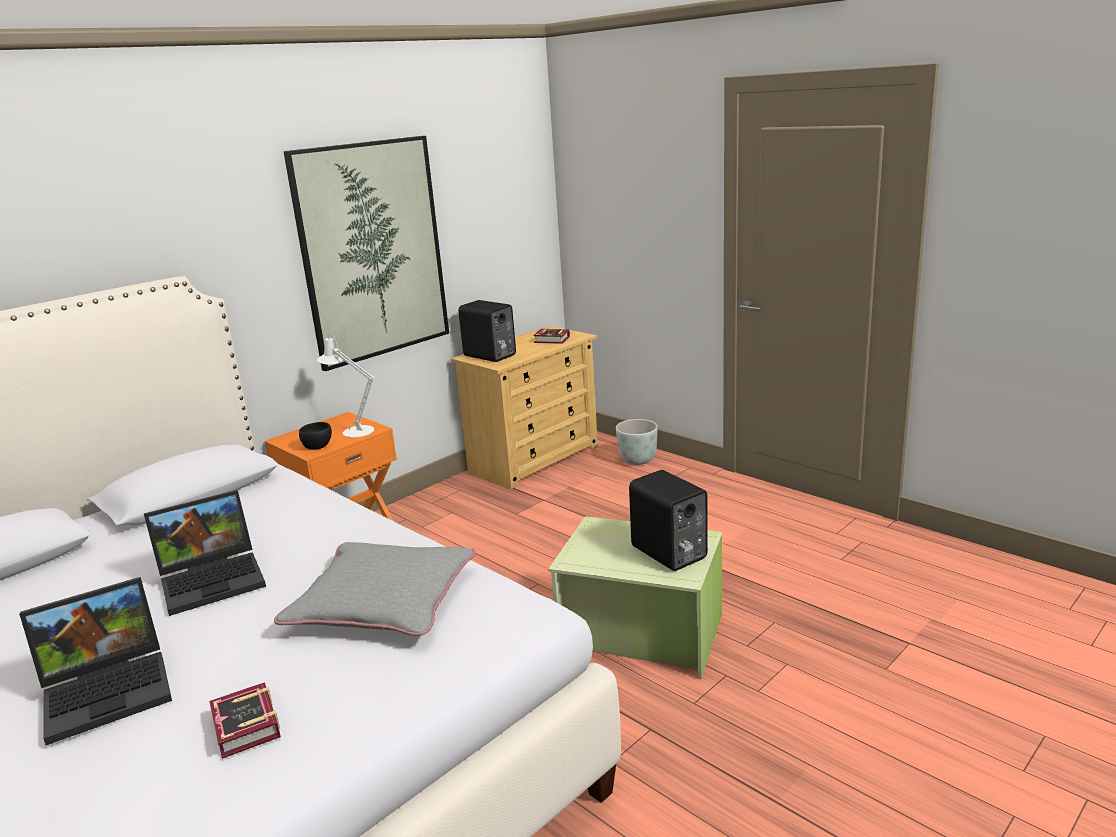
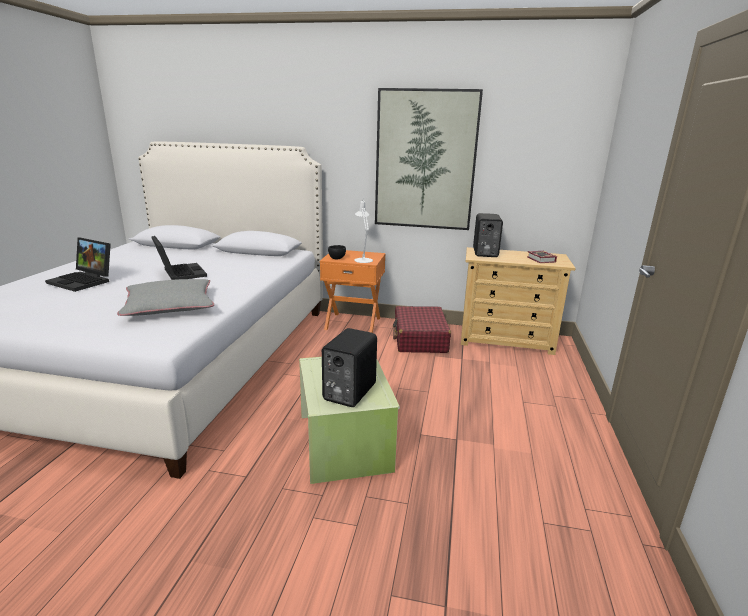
camera: 55 degrees right, 0 degrees up
laptop [144,490,266,616] -> laptop turned 150 degrees counterclockwise [151,236,207,280]
book [209,682,281,759] -> none
grey planter [616,419,658,465] -> none
none -> red suitcase [393,306,451,353]

